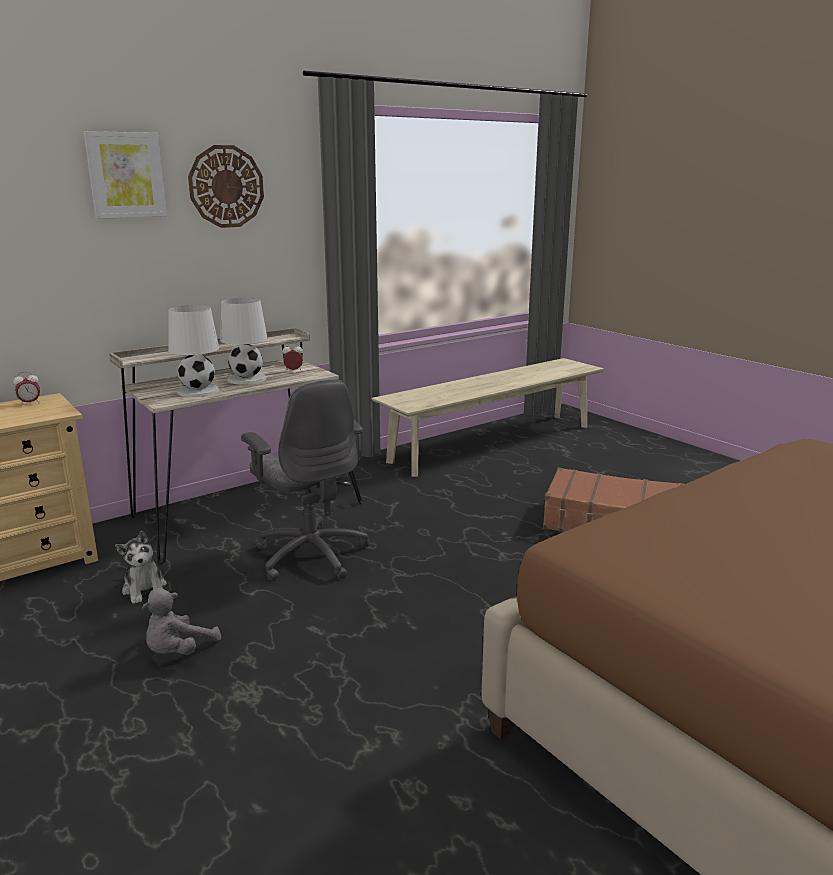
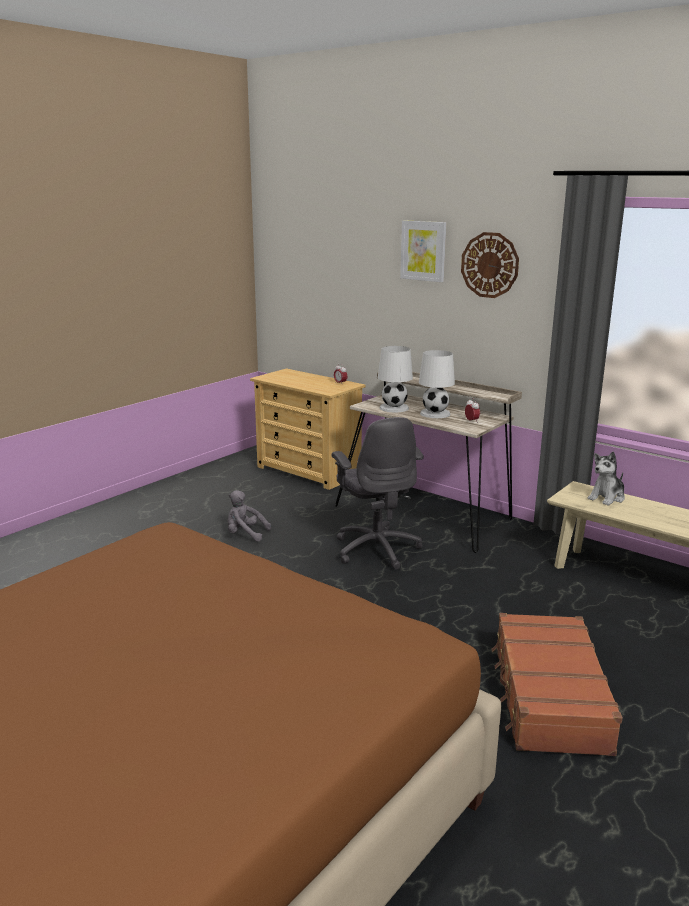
camera: 75 degrees right, 0 degrees up
plush toy [115,531,167,604] -> plush toy moved to [587,451,625,506]
grey office chair [241,379,369,581] -> grey office chair turned 60 degrees counterclockwise [332,417,424,570]

